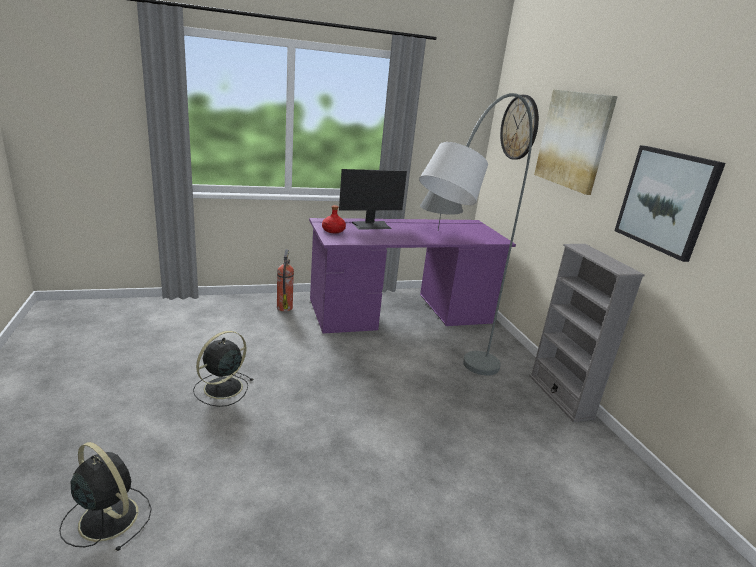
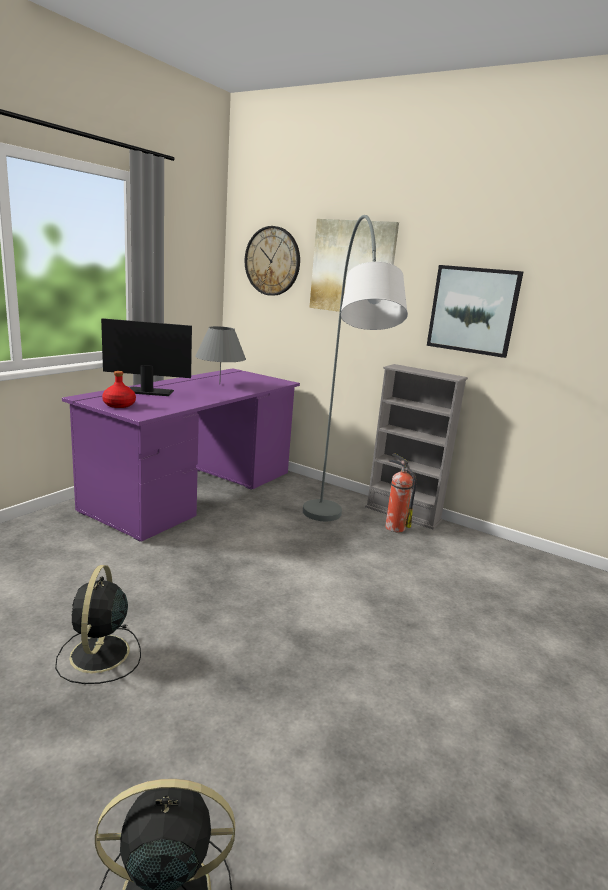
camera: 40 degrees left, 5 degrees down
fire extinguisher [277,249,294,311] -> fire extinguisher moved to [385,453,416,532]
monitor [339,169,407,230] -> monitor turned 120 degrees counterclockwise [101,318,192,396]

